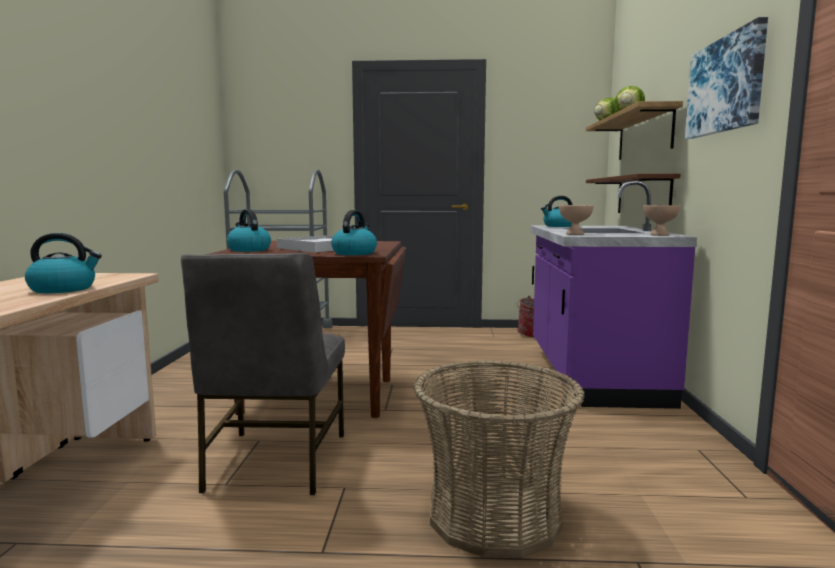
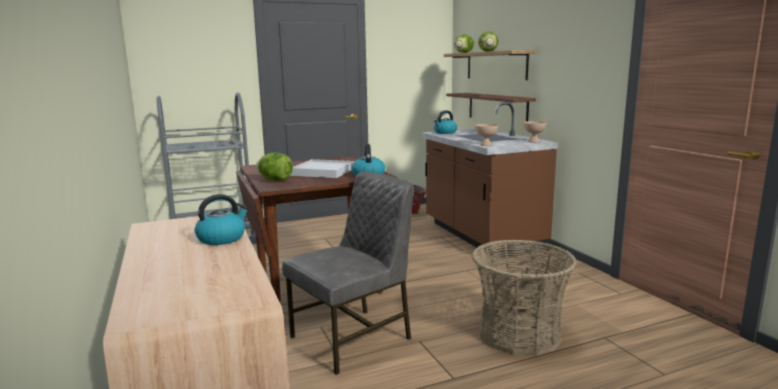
camera: 25 degrees left, 5 degrees up
grey chair [181,253,345,495] -> grey chair turned 105 degrees counterclockwise [282,171,413,375]
kettle [227,209,271,252] -> lettuce [256,153,293,181]
purple counter [530,181,697,409] -> brown counter [422,102,558,259]
picture [685,17,768,139] -> none

